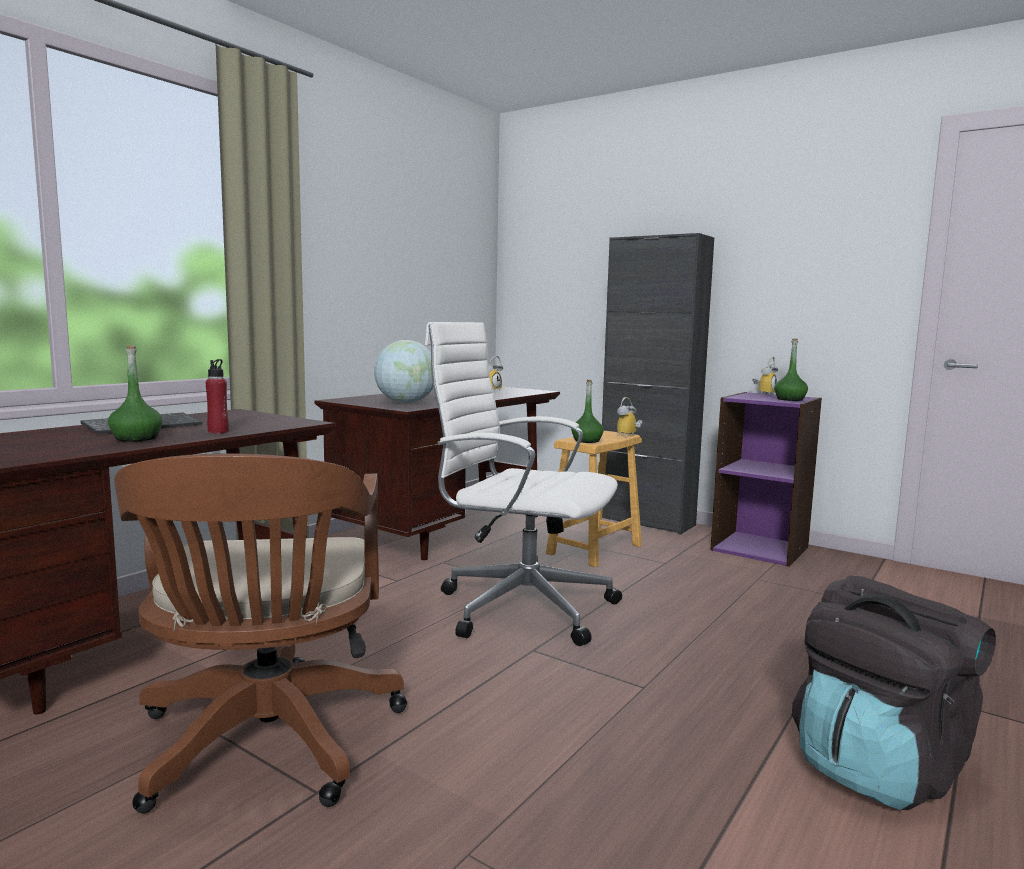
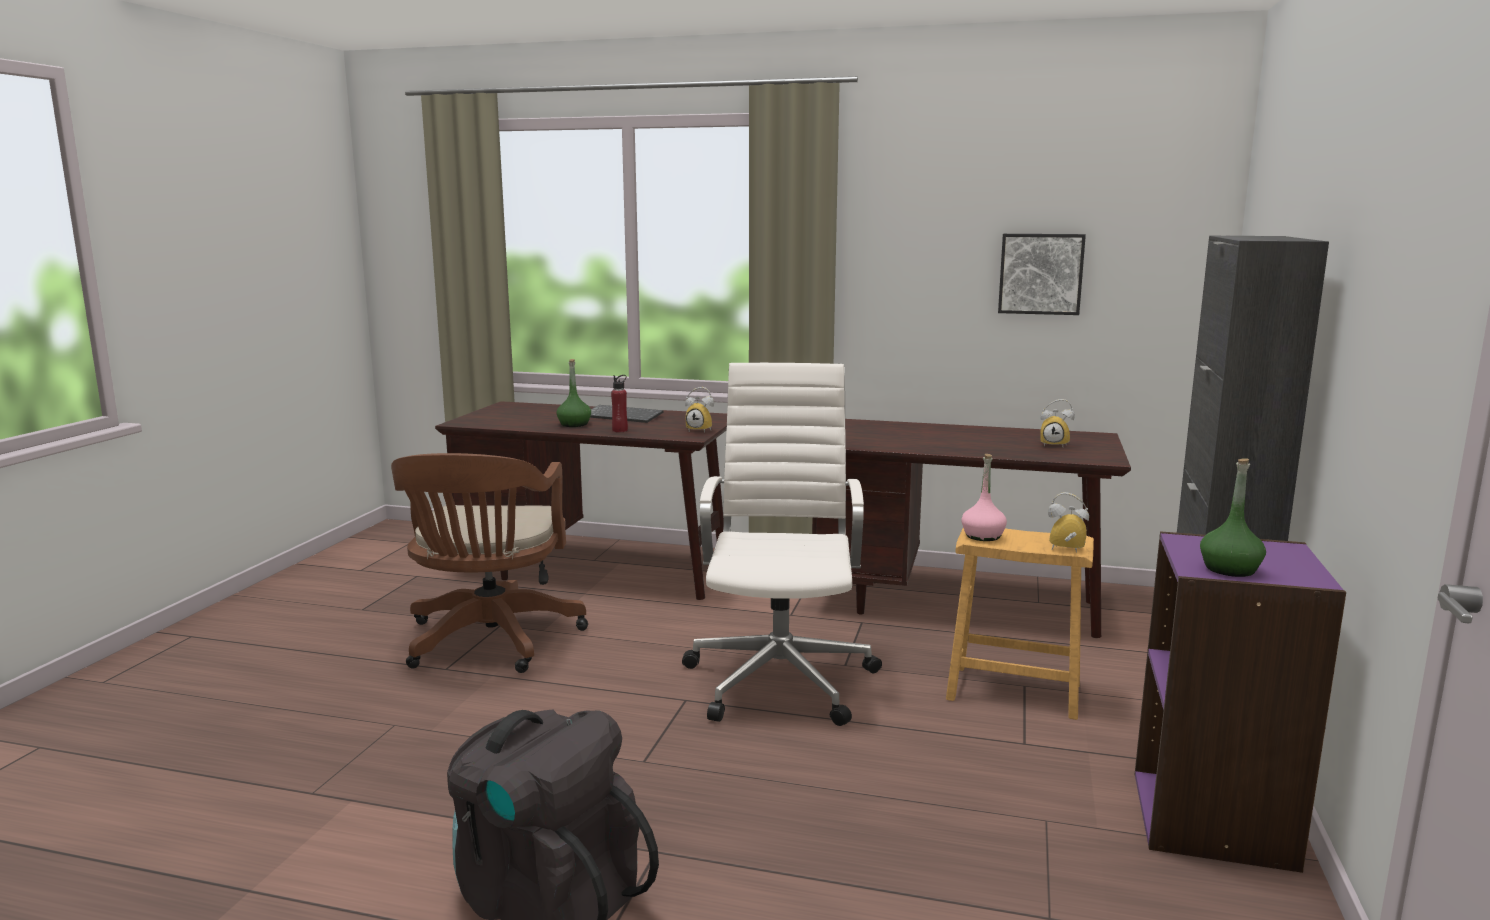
camera: 70 degrees right, 5 degrees up
brown office chair [114,453,407,813] -> brown office chair turned 60 degrees counterclockwise [391,453,588,673]
globe [374,340,433,403] -> none
green bottle [571,379,604,443] -> pink bottle [961,454,1007,541]
alarm clock [752,357,778,396] -> alarm clock moved to [685,387,714,433]
none -> picture [998,234,1086,315]

